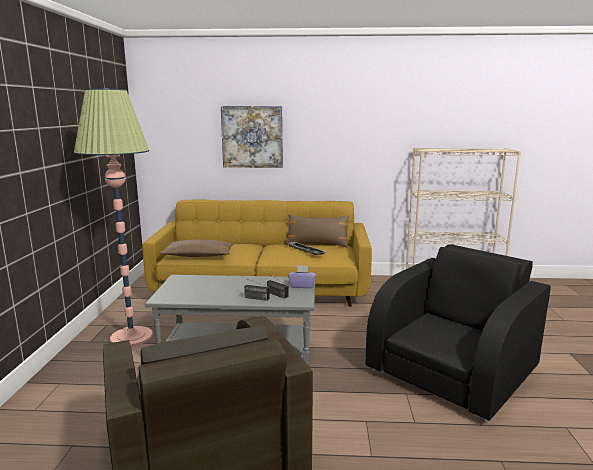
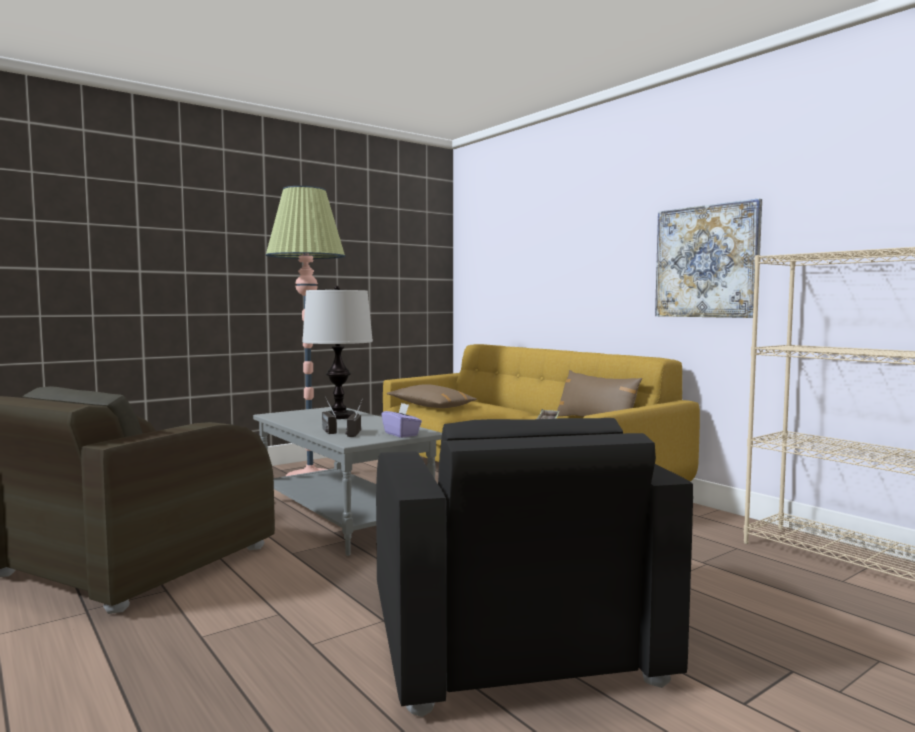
camera: 50 degrees right, 10 degrees down
picture [221,106,283,168] -> picture moved to [655,198,762,318]
black armchair [365,244,551,422] -> black armchair turned 75 degrees clockwise [376,418,693,717]
none -> table lamp [302,286,373,419]

